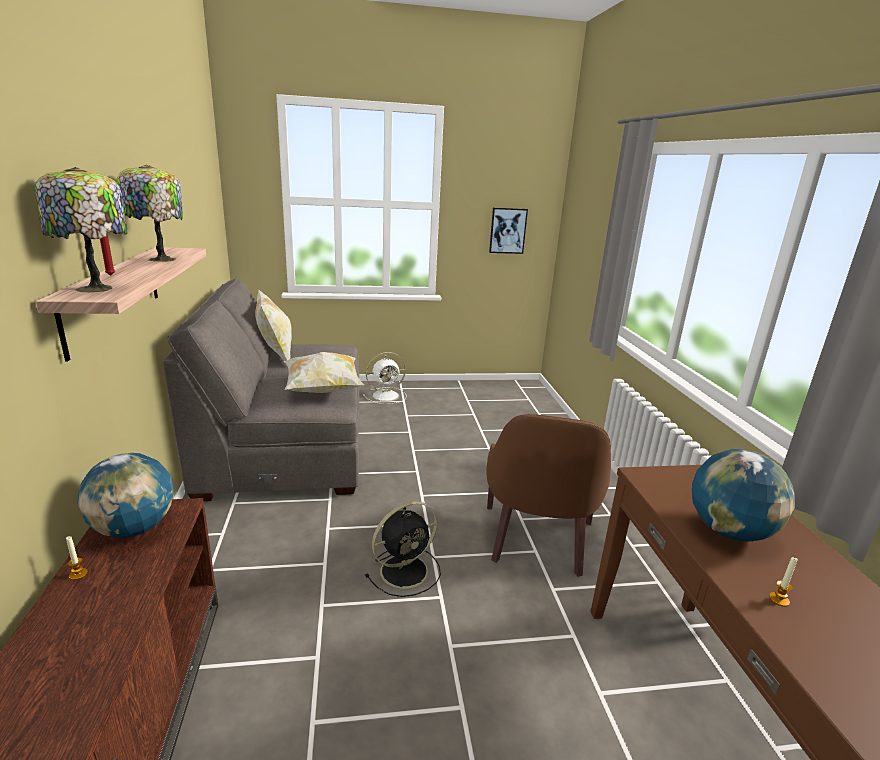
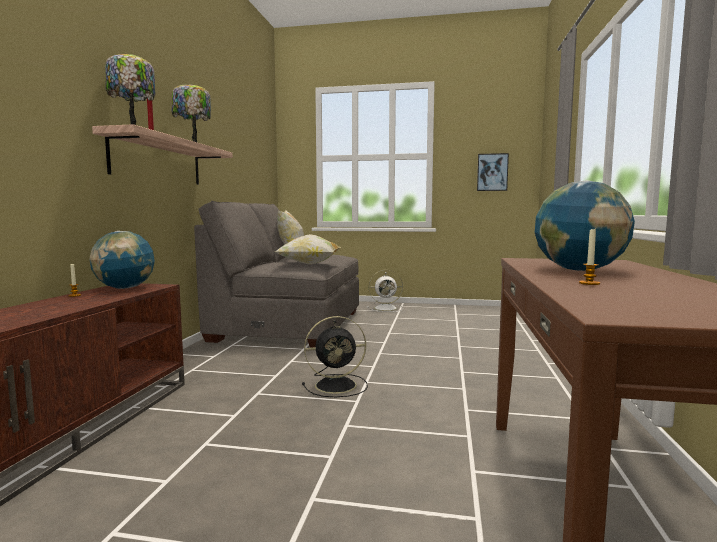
camera: 20 degrees right, 15 degrees down
brown armchair [487,414,611,577] -> none

